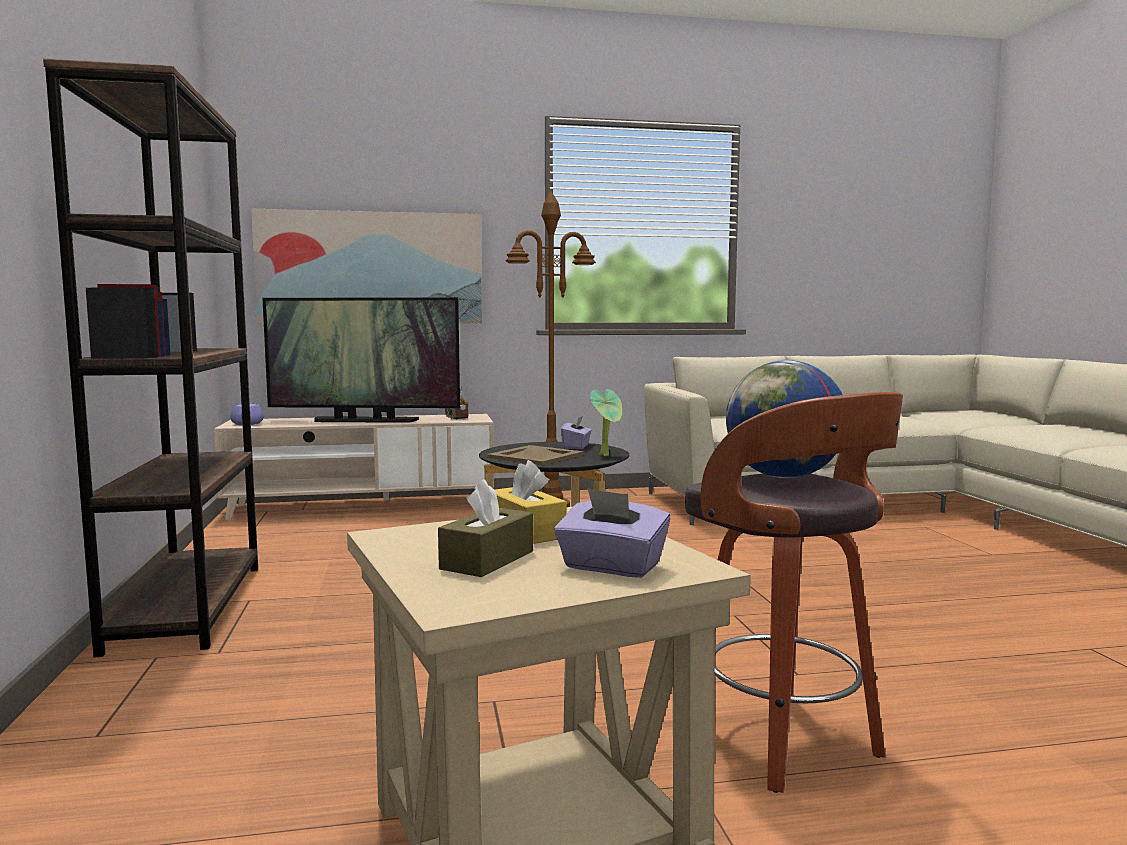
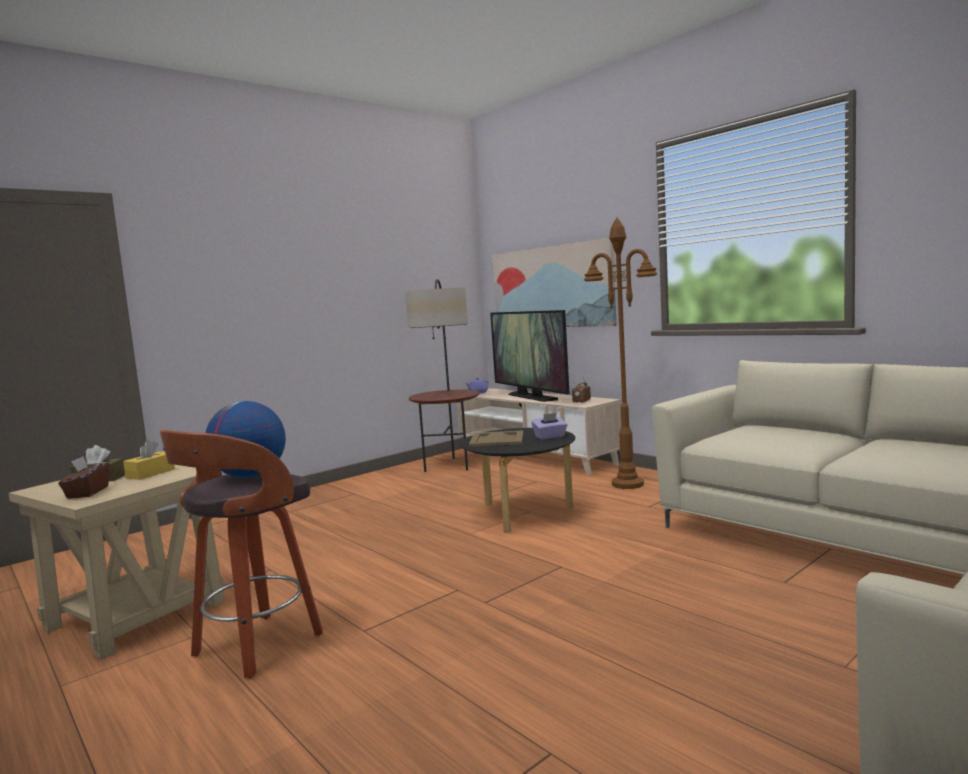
camera: 60 degrees right, 0 degrees up
brown bookcase [43,59,258,658] -> none
purple tissue box [554,489,670,578] -> brown tissue box [58,456,110,499]
potted plant [590,389,622,456] -> none
none -> floor lamp [406,279,480,472]

